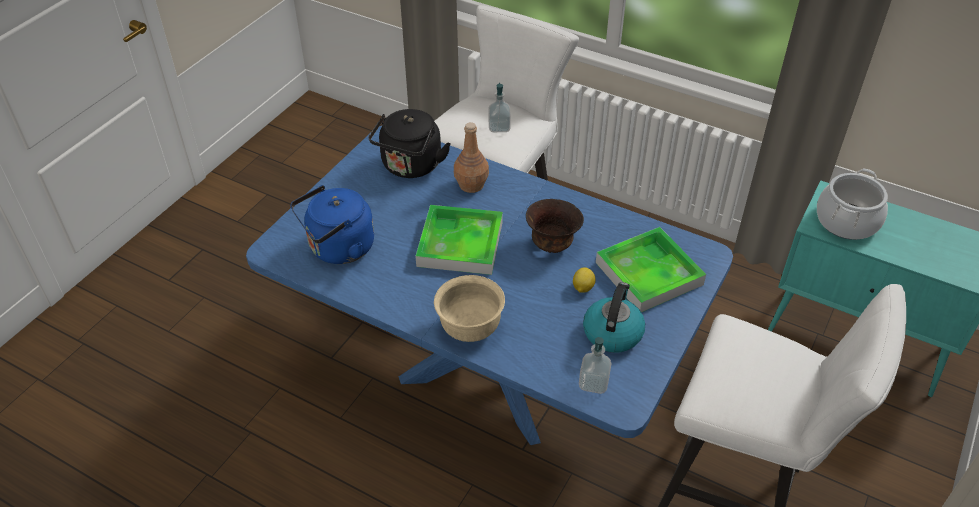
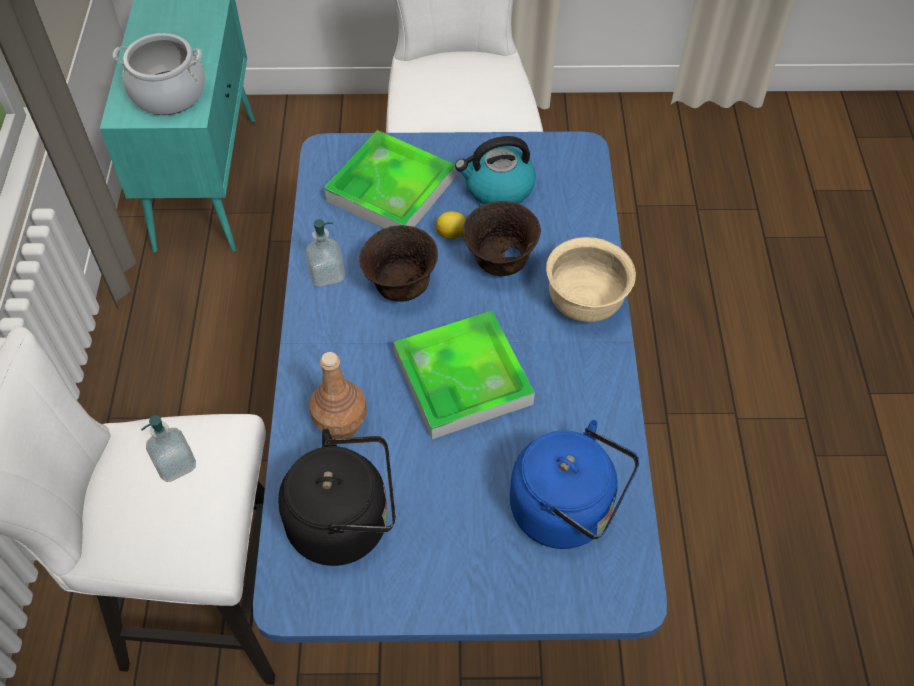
camera: 120 degrees left, 10 degrees up
soap dispenser [579,337,611,394] -> soap dispenser moved to [306,219,345,287]
none -> brown bowl [463,201,541,276]

